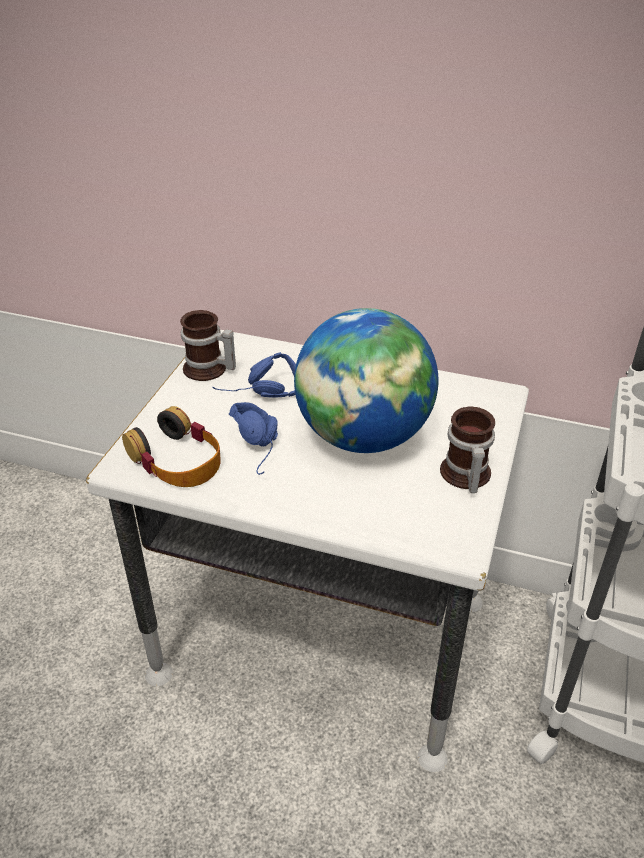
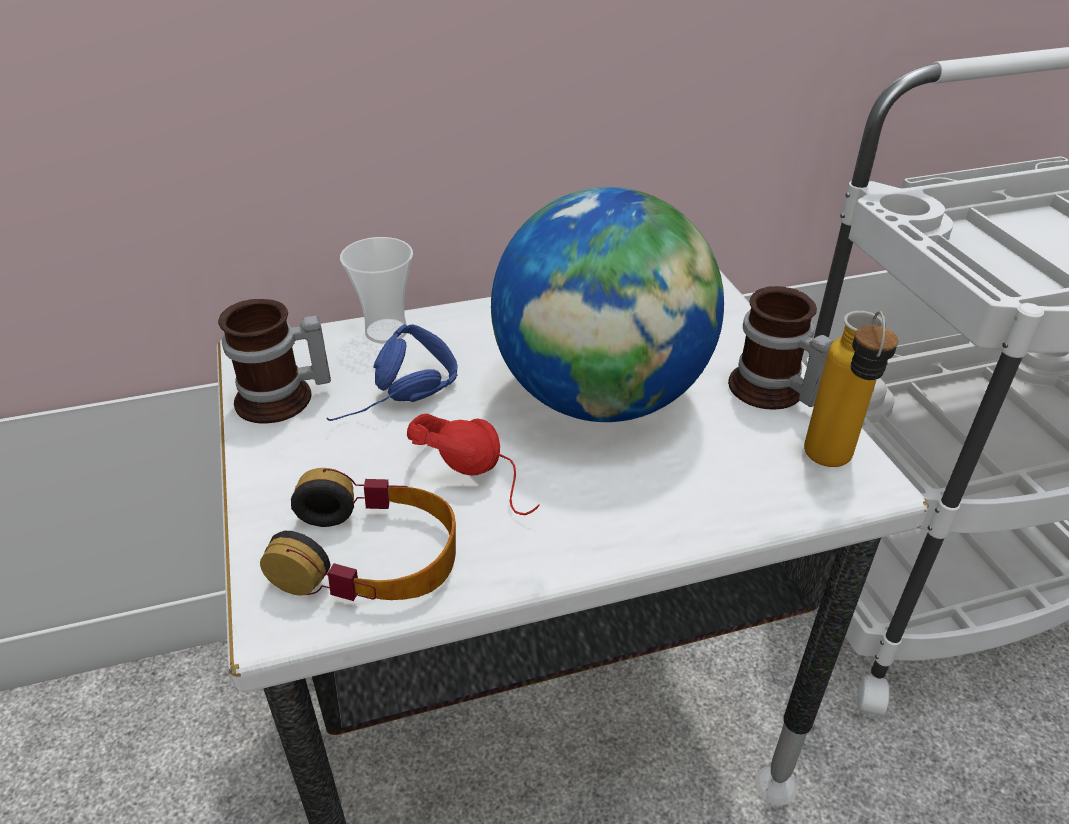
camera: 35 degrees left, 0 degrees up
blue headphones [229,402,278,475] -> red headphones [407,414,540,515]
none -> cup [340,237,413,344]
none -> bottle [804,311,898,467]

